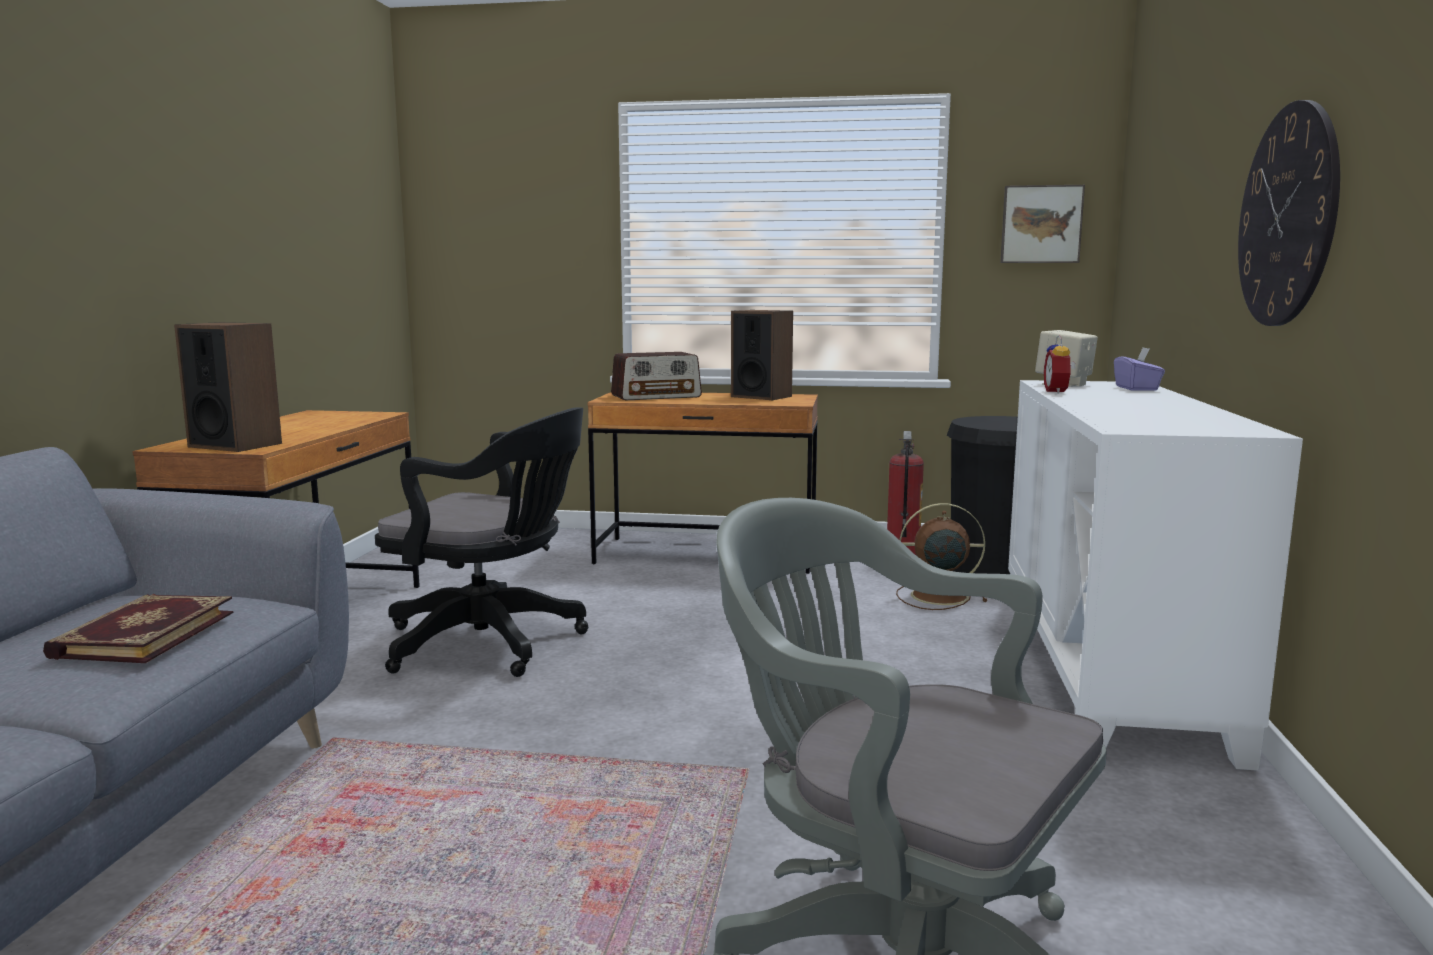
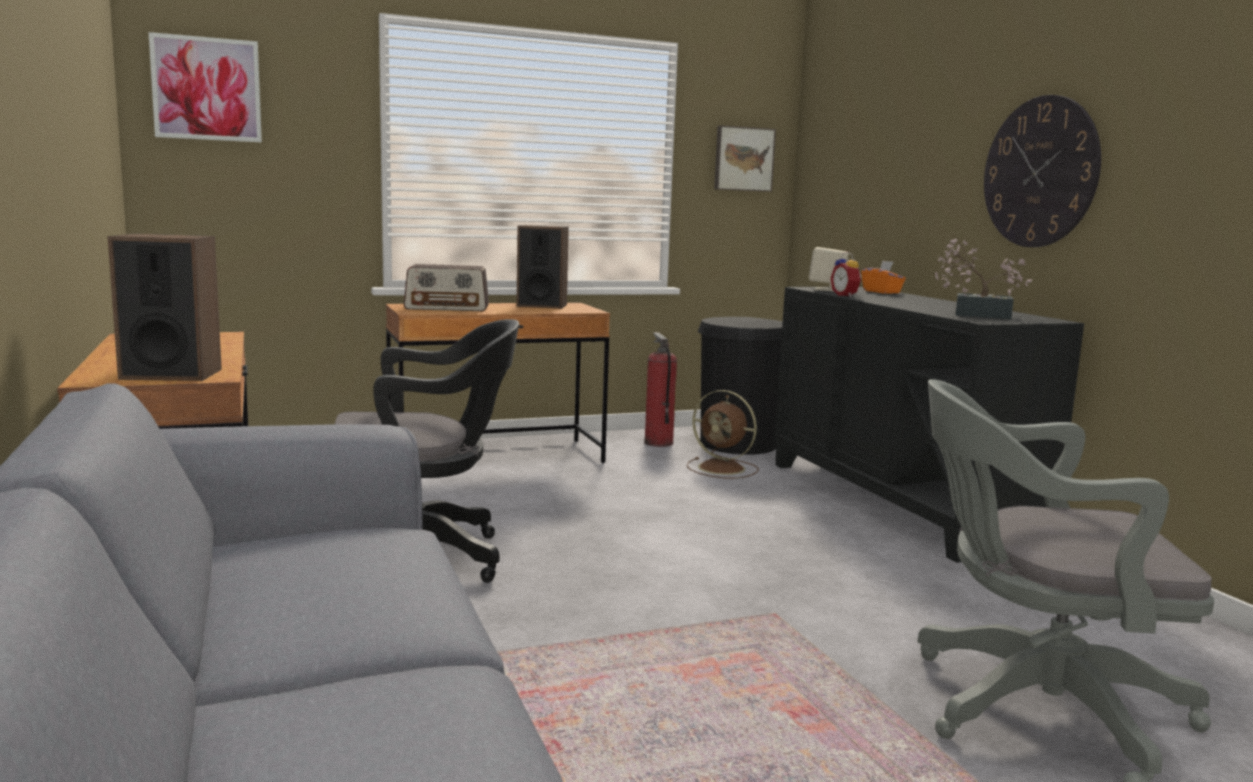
camera: 30 degrees left, 0 degrees up
book [43,594,233,663] -> none
radio [611,352,702,400] -> radio turned 45 degrees clockwise [404,264,489,311]
brown fan [896,503,987,610] -> brown fan turned 120 degrees counterclockwise [687,390,759,479]
white cabinet [1008,380,1303,771] -> black cabinet [775,287,1084,563]
purple tissue box [1114,347,1165,391] -> orange tissue box [861,261,906,293]
none -> picture [148,32,262,142]
none -> potted plant [935,238,1032,319]

